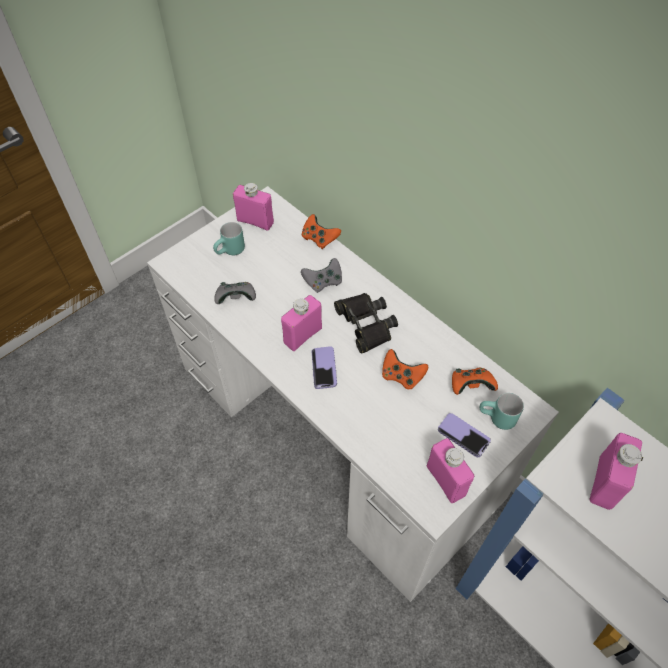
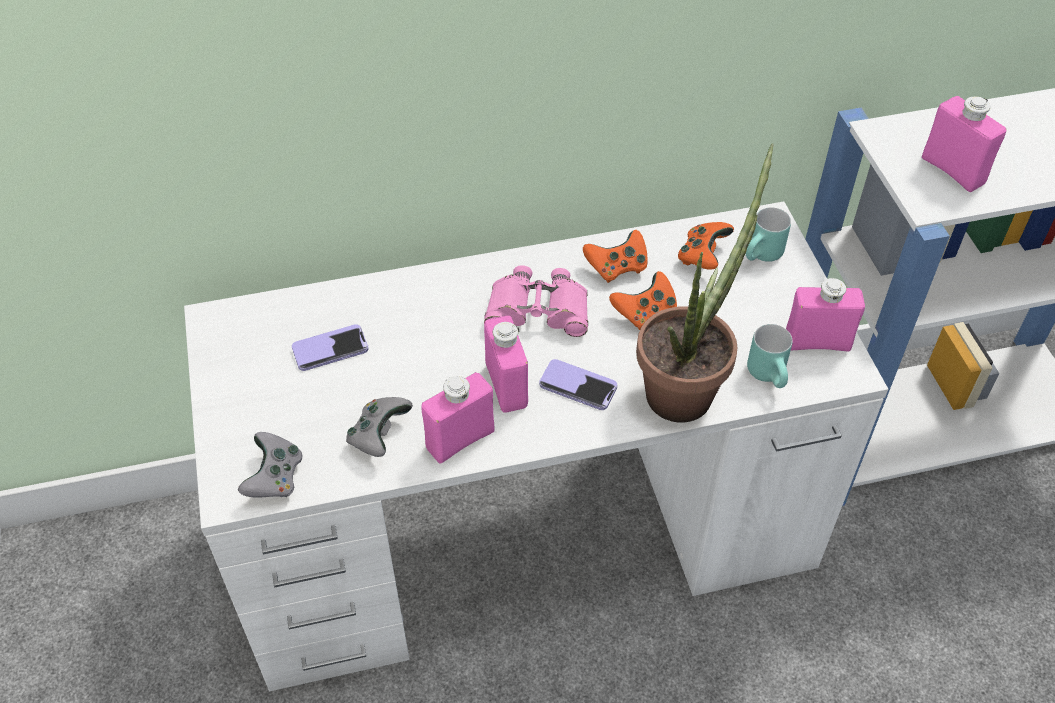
camera: 60 degrees left, 5 degrees down
turquoise mug [213,222,245,255] -> turquoise mug moved to [747,324,793,388]
pink bottle [233,183,274,231] -> pink bottle moved to [421,372,494,464]
grey game controller [301,258,342,293] -> grey game controller moved to [238,432,302,498]
orange game controller [302,214,341,249] -> orange game controller moved to [583,230,647,283]
black binoculars [334,293,398,354] -> pink binoculars [484,265,588,337]
phone [438,413,491,457] -> phone moved to [292,324,368,371]
none -> potted plant [636,143,774,422]

